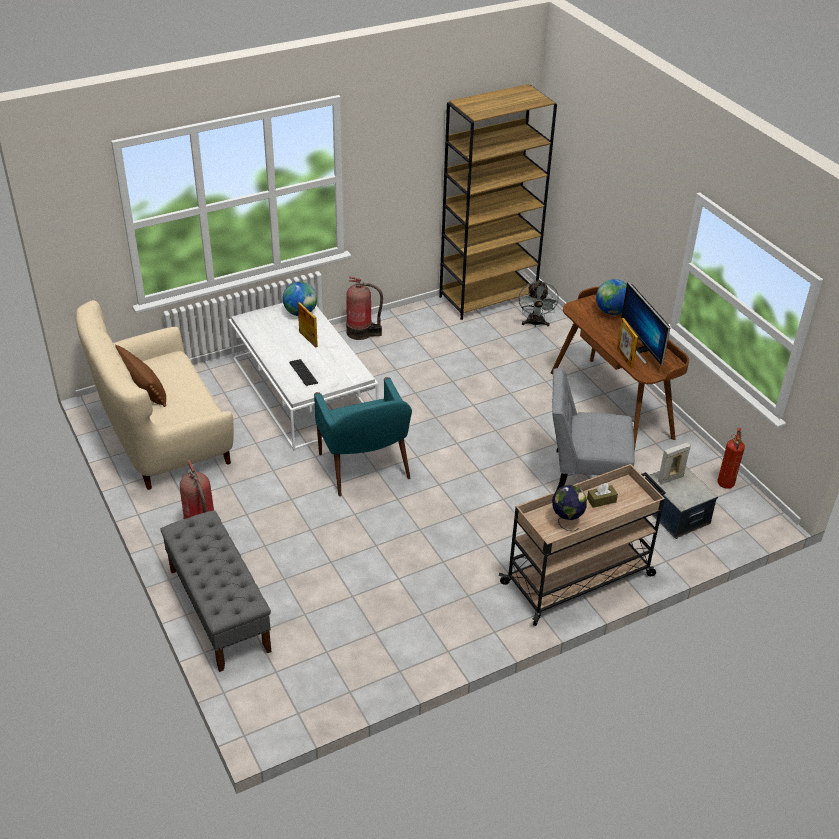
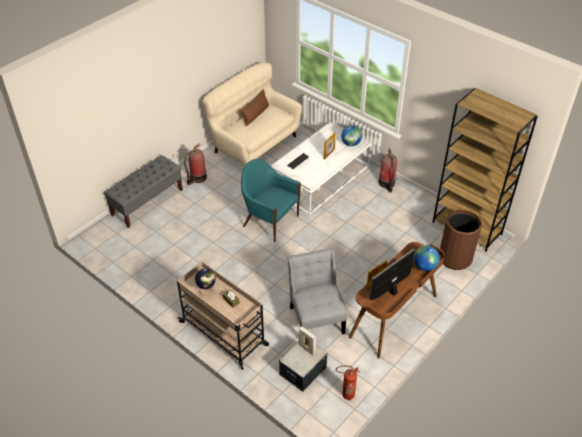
camera: 70 degrees right, 5 degrees up
turquoise armchair [314,377,412,496] -> turquoise armchair turned 75 degrees clockwise [241,159,301,242]
grey fan [518,279,559,327] -> brown trash can [440,210,482,270]

